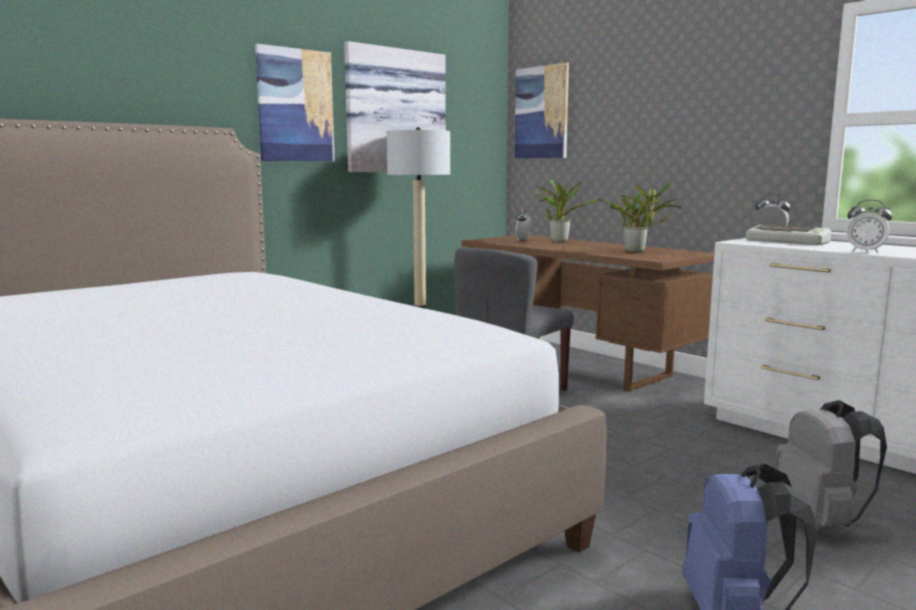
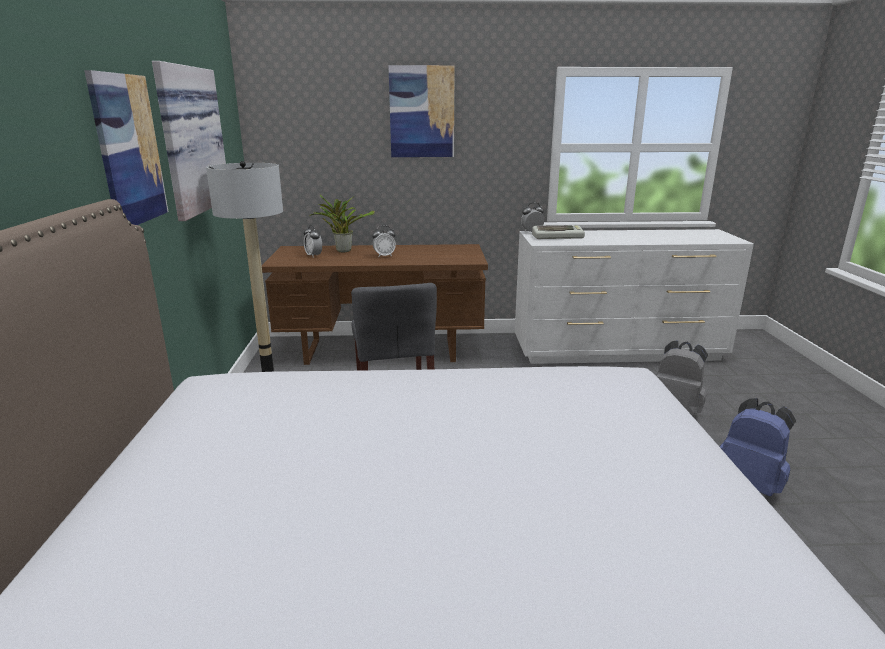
camera: 50 degrees left, 10 degrees up
picture [515,63,569,158] -> picture moved to [388,65,455,157]
potted plant [597,182,682,252] -> none
alarm clock [846,200,893,253] -> alarm clock moved to [372,226,396,257]

